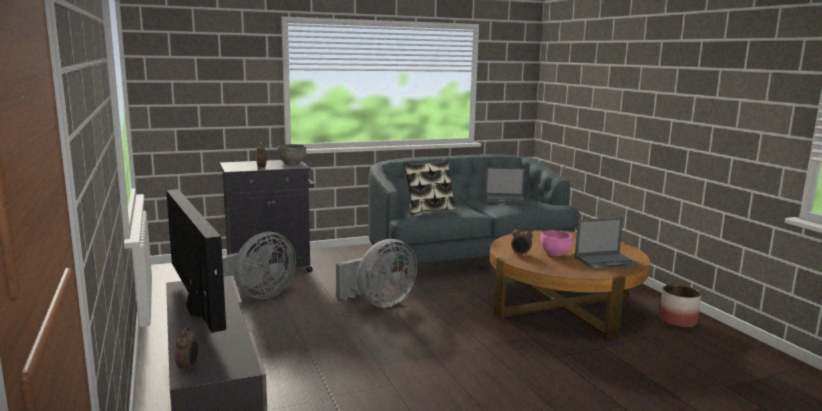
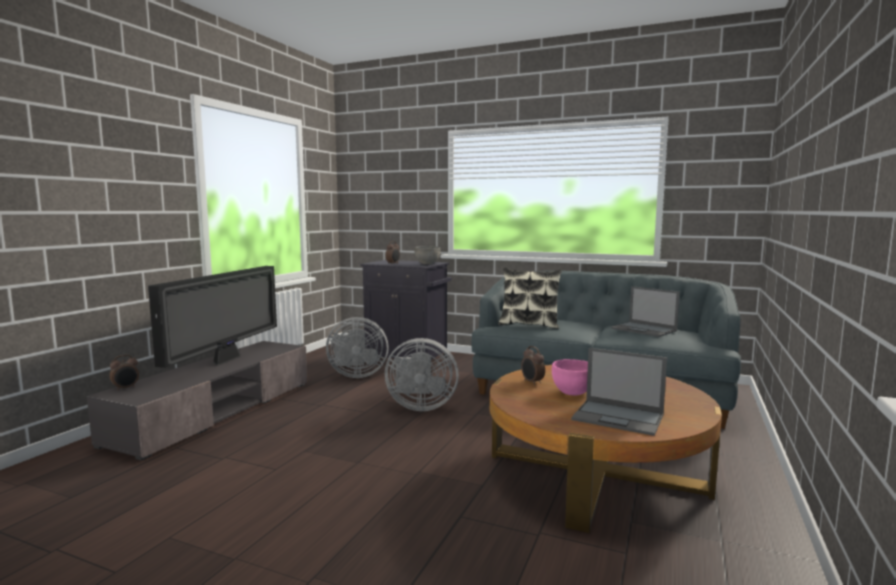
camera: 45 degrees right, 5 degrees down
planter [659,285,701,328] -> none

